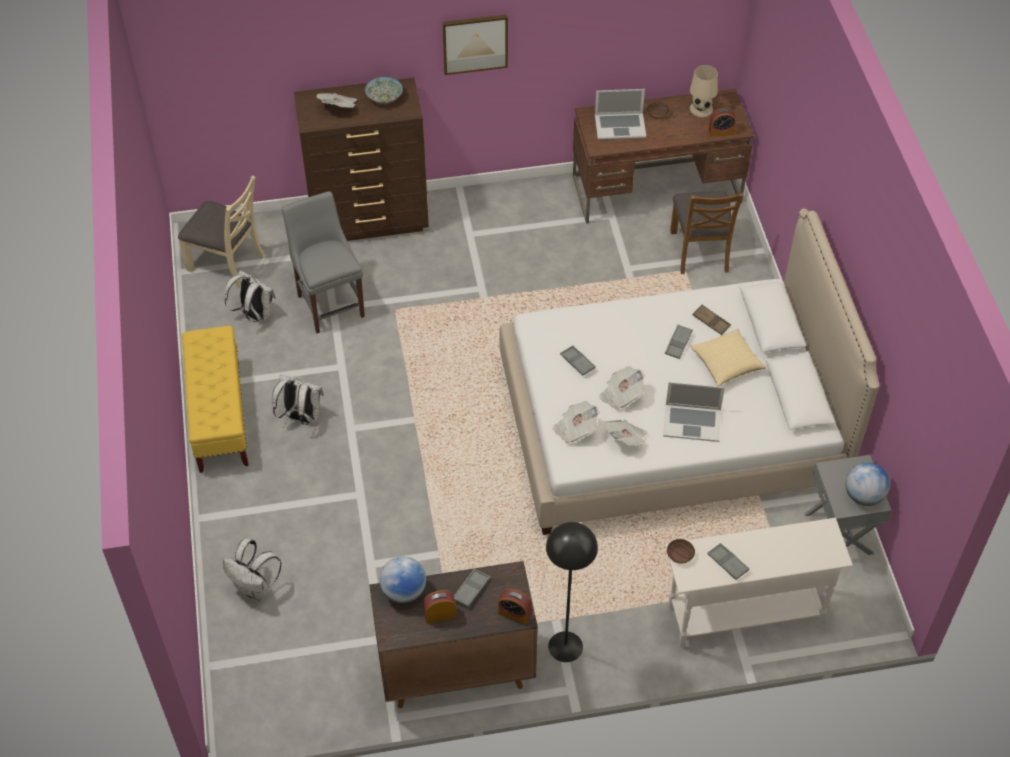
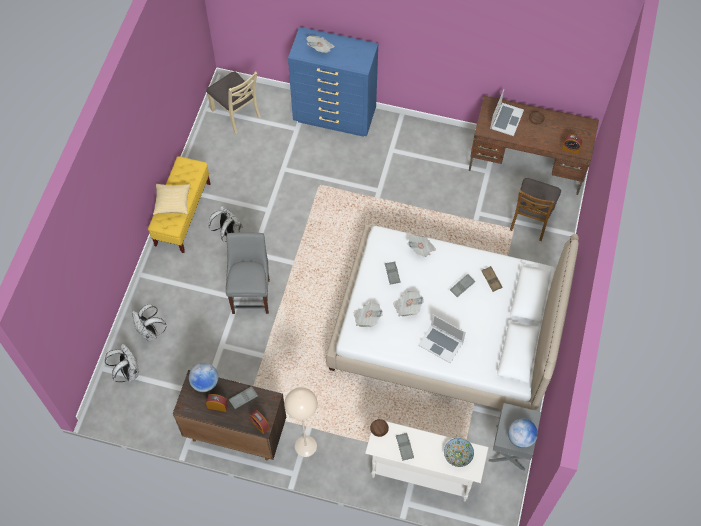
camera: 25 degrees right, 10 degrees up
white backpack [224,270,276,323] -> white backpack moved to [105,344,139,382]
grey chair [282,191,365,333] -> grey chair moved to [226,232,270,314]
brown dresser [294,78,429,241] -> blue dresser [288,27,378,137]
bowl [365,76,403,104] -> bowl moved to [444,438,474,467]
picture [442,15,508,75] -> none
black floor lamp [546,522,598,662] -> beige floor lamp [284,387,318,457]
laptop [595,89,646,139] -> laptop turned 90 degrees counterclockwise [490,90,524,136]
newspaper [604,420,648,446] -> newspaper moved to [407,234,436,257]
beige table lamp [690,65,718,117] -> none
pillow [690,329,766,387] -> pillow moved to [153,184,190,215]

